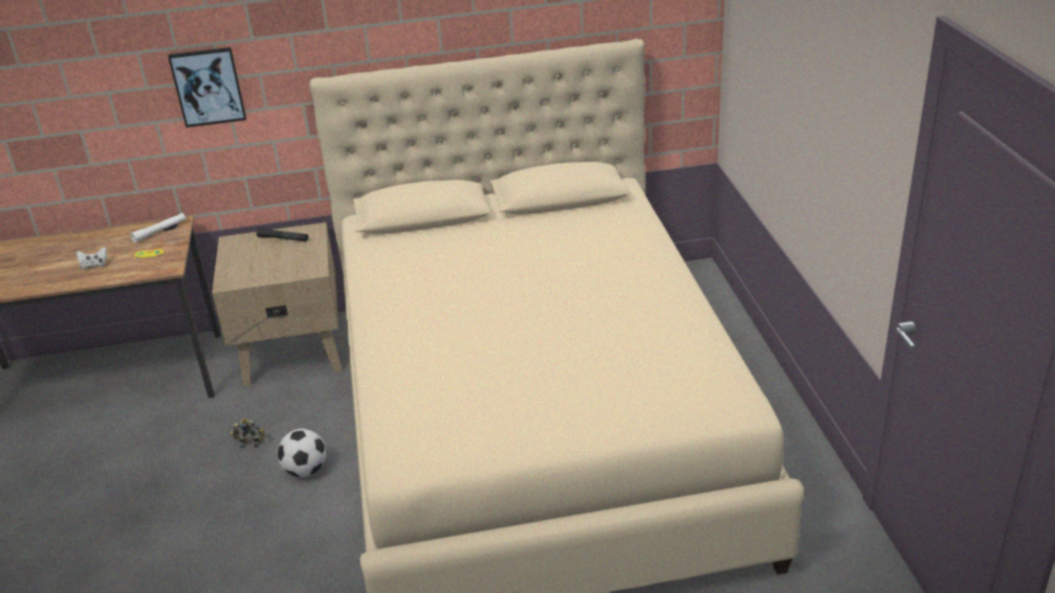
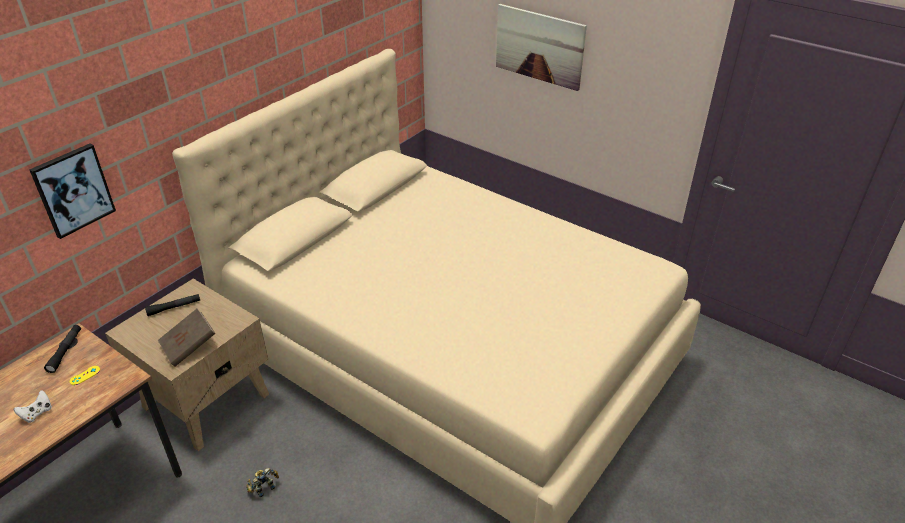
camera: 45 degrees left, 5 degrees up
white flashlight [131,213,186,243] -> black flashlight [44,325,81,373]
football [277,429,326,477] -> none
none -> brown book [158,309,215,367]
none -> picture [496,4,587,91]

